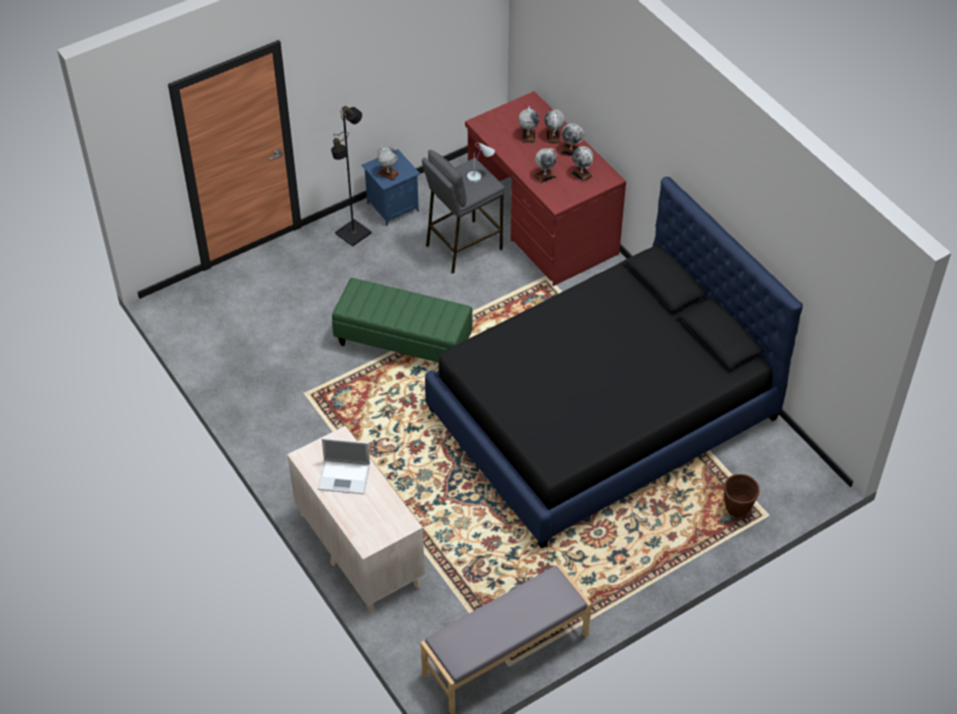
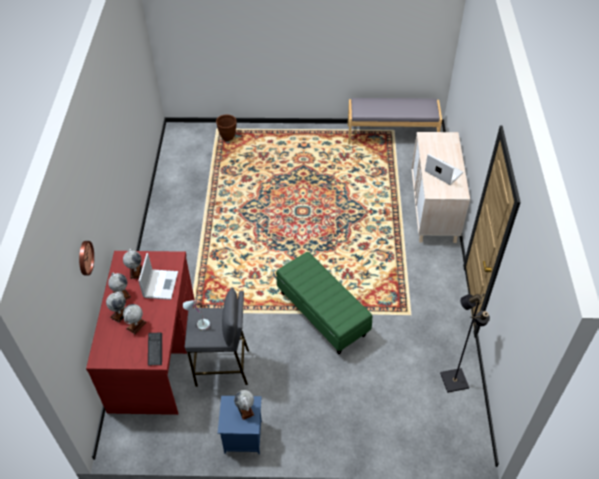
camera: 145 degrees left, 0 degrees up
black floor lamp [331,106,372,246] -> black floor lamp moved to [440,294,490,393]
black bed [425,177,803,548] -> none
globe [534,148,557,184] -> laptop [139,253,178,300]
none -> wall clock [79,241,94,275]
none -> keyboard [148,333,162,366]

